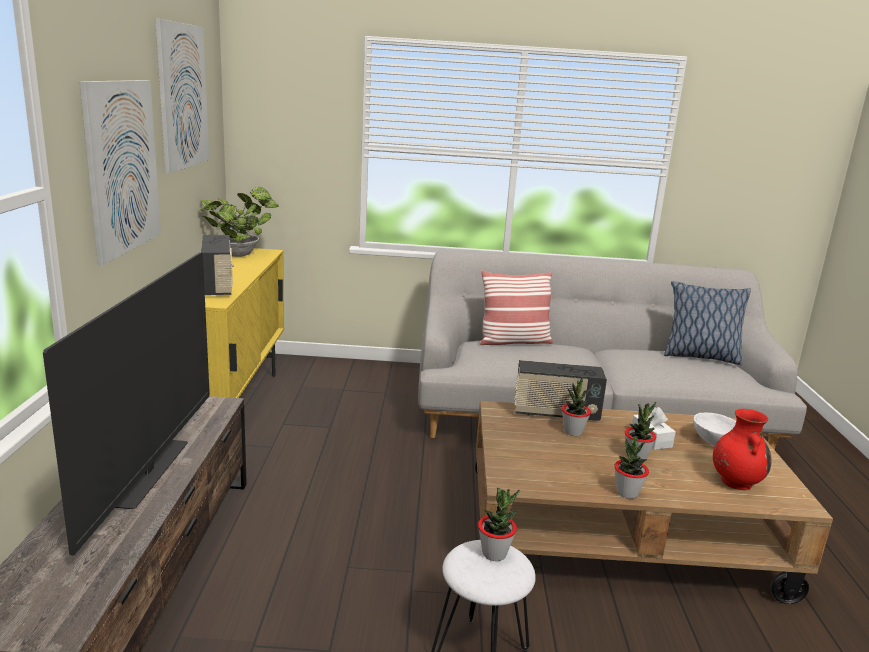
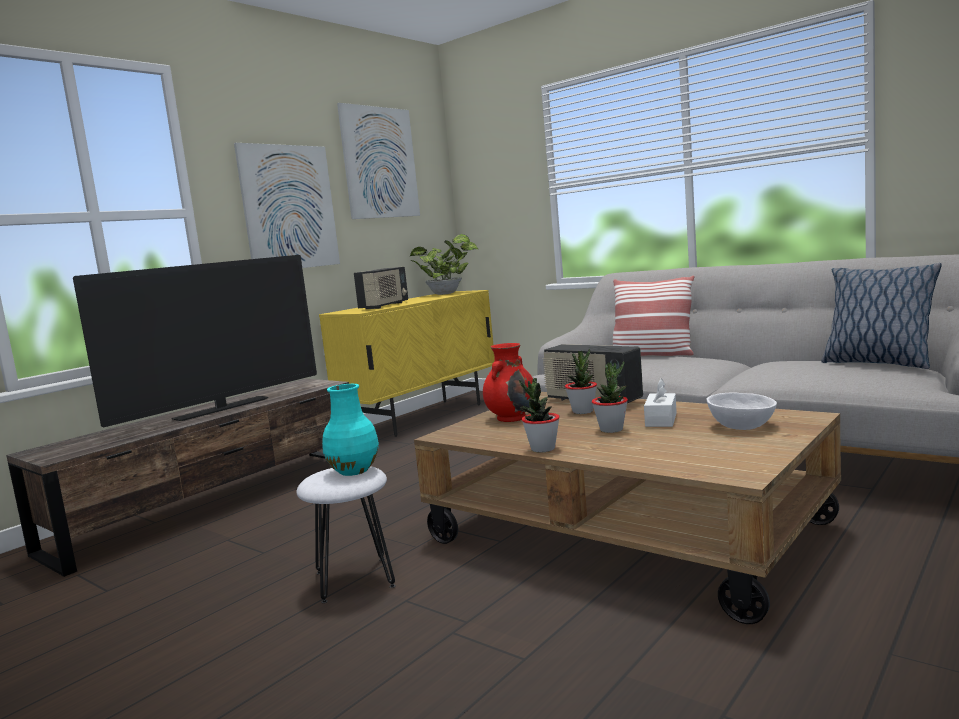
camera: 40 degrees right, 10 degrees down
potted plant [478,487,520,561] -> turquoise vase [322,384,379,476]
red vase [713,409,772,490] -> red vase moved to [483,343,533,422]

